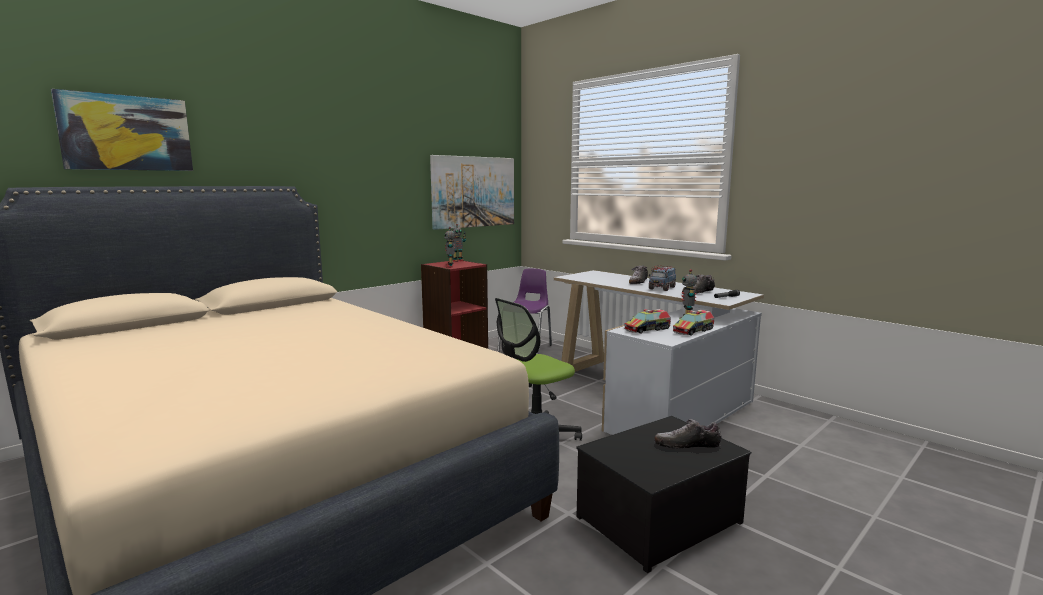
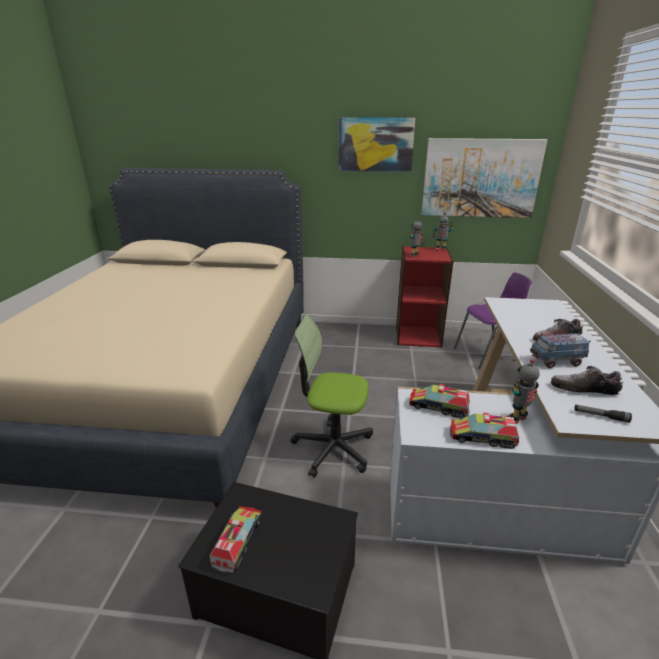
camera: 50 degrees right, 15 degrees up
picture [51,89,193,171] -> picture moved to [338,117,416,172]
shoe [654,419,722,449] -> none
none -> toy truck [209,506,262,573]

